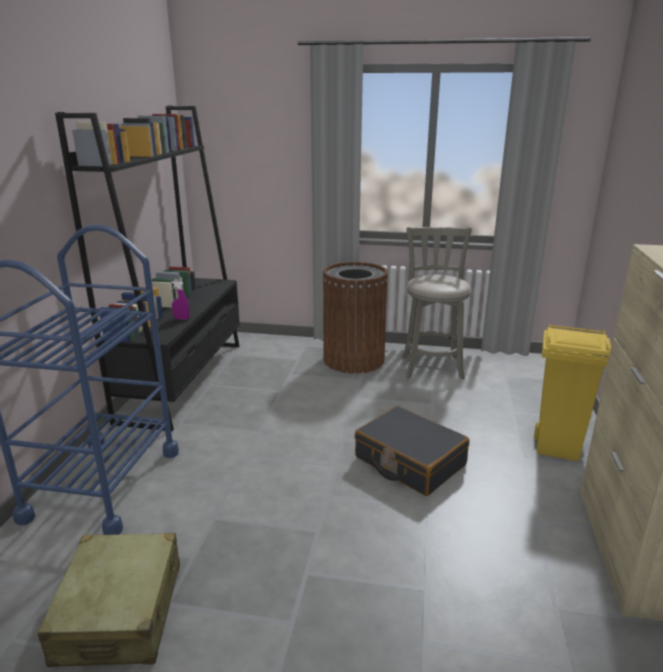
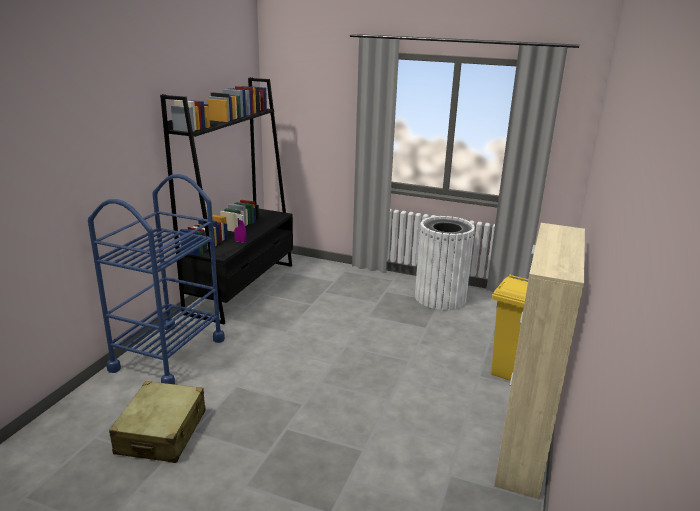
camera: 10 degrees right, 0 degrees up
brown trash can [322,262,388,374] -> none
black suitcase [355,406,469,496] -> none
grey stool [402,227,472,379] -> white trash can [415,216,475,310]

